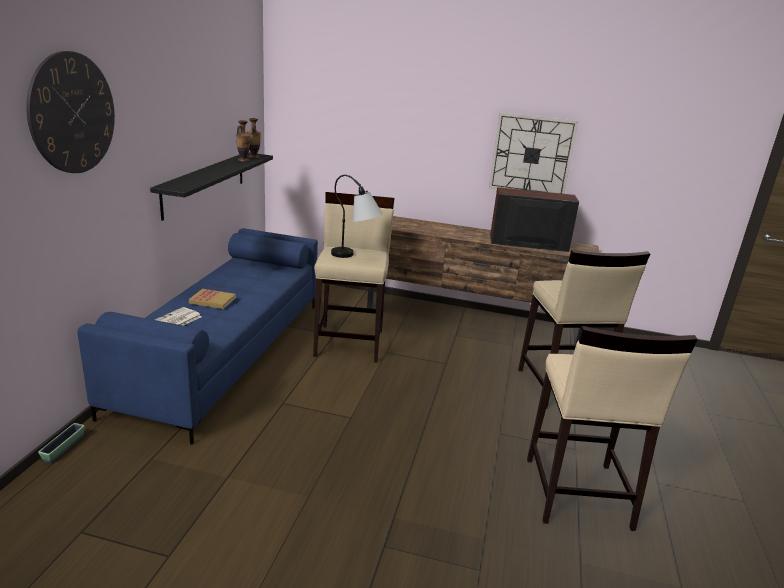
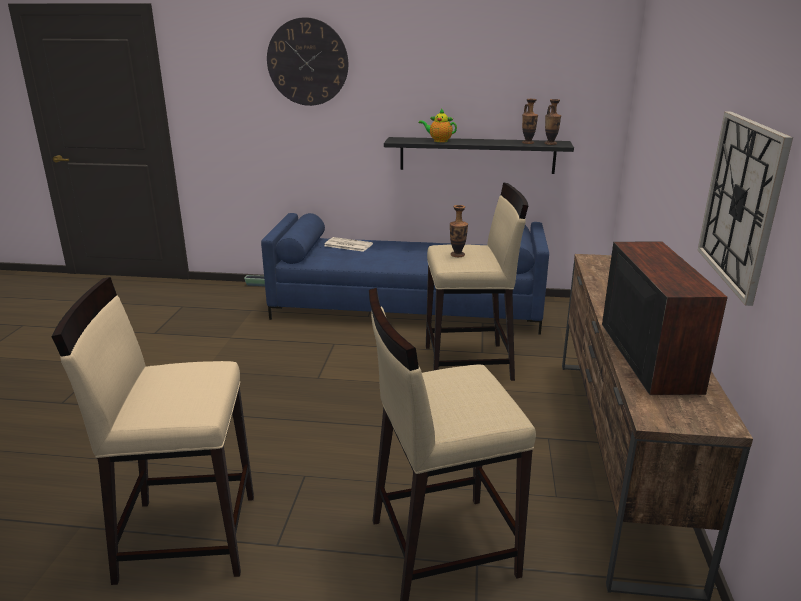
camera: 85 degrees right, 0 degrees up
book [189,289,236,309] -> none
table lamp [331,175,383,258] -> vase [450,205,468,257]
none -> teapot [419,109,457,142]

